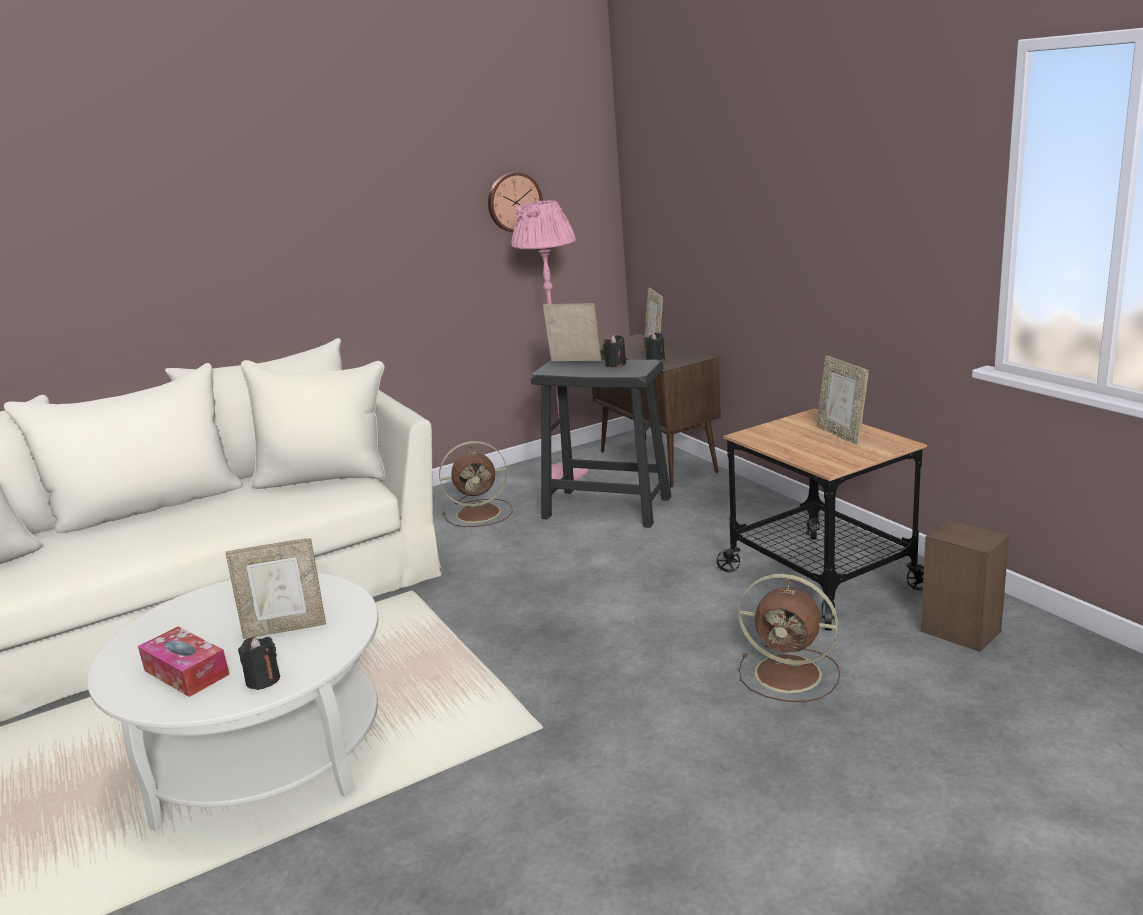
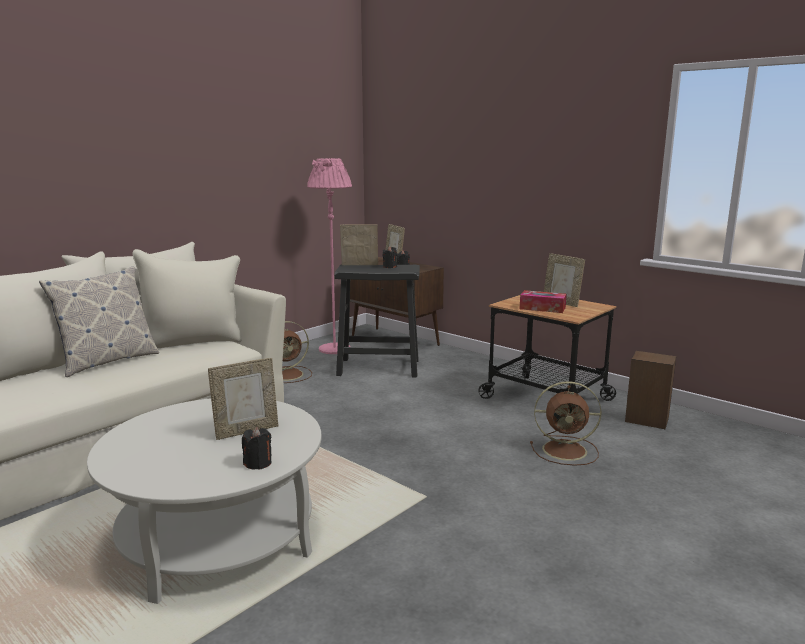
camera: 20 degrees left, 5 degrees down
tissue box [138,627,230,697] -> tissue box moved to [520,290,567,313]
wall clock [488,172,543,232] -> none
none -> pillow [39,267,159,377]

